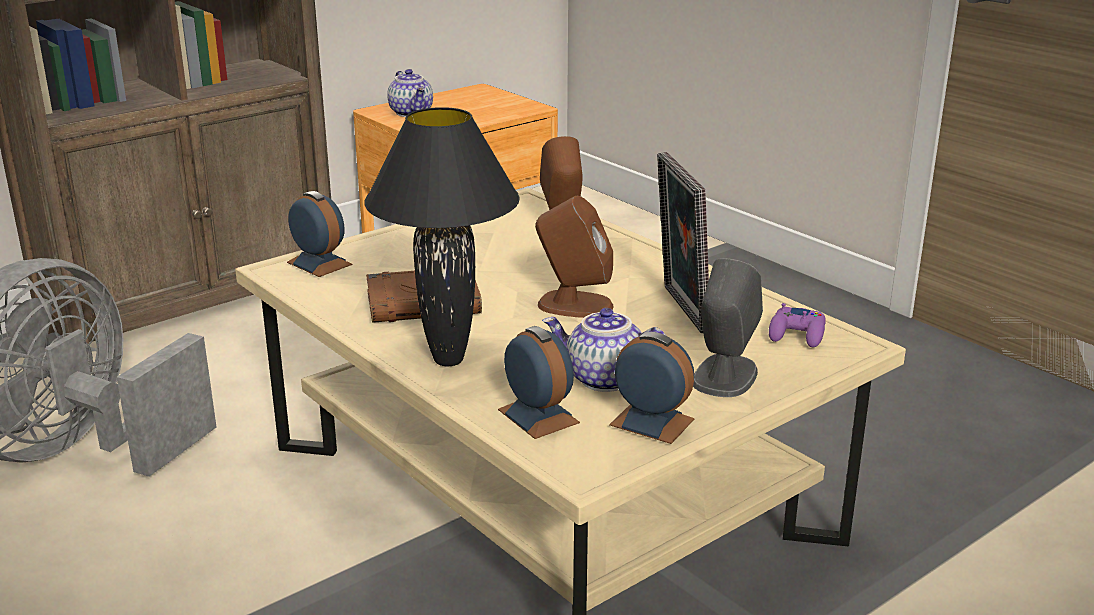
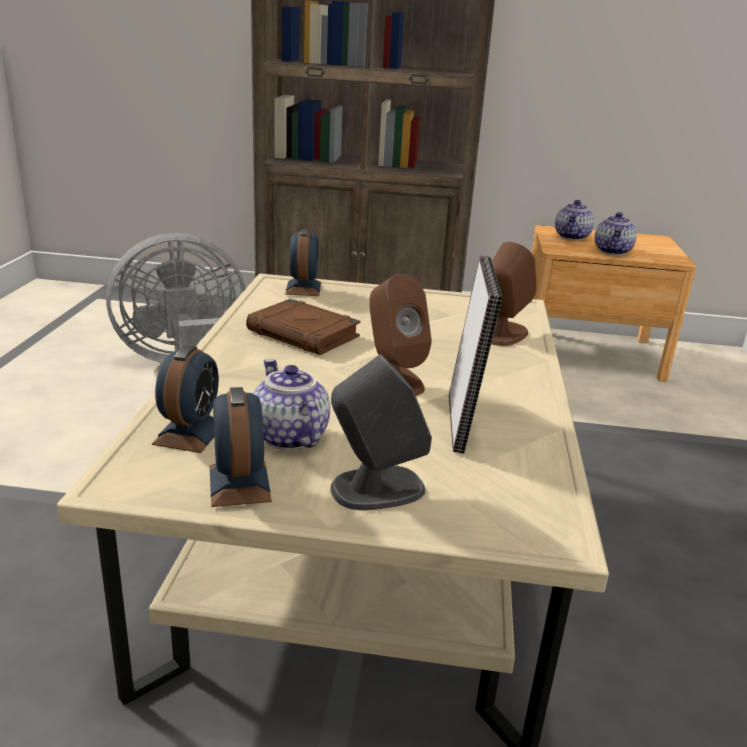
camera: 45 degrees right, 0 degrees up
black table lamp [365,107,520,366] -> none
picture frame [657,152,709,333] -> picture frame turned 150 degrees clockwise [449,255,502,454]
purple game controller [769,303,826,347] -> none
none -> teapot [595,212,637,255]

